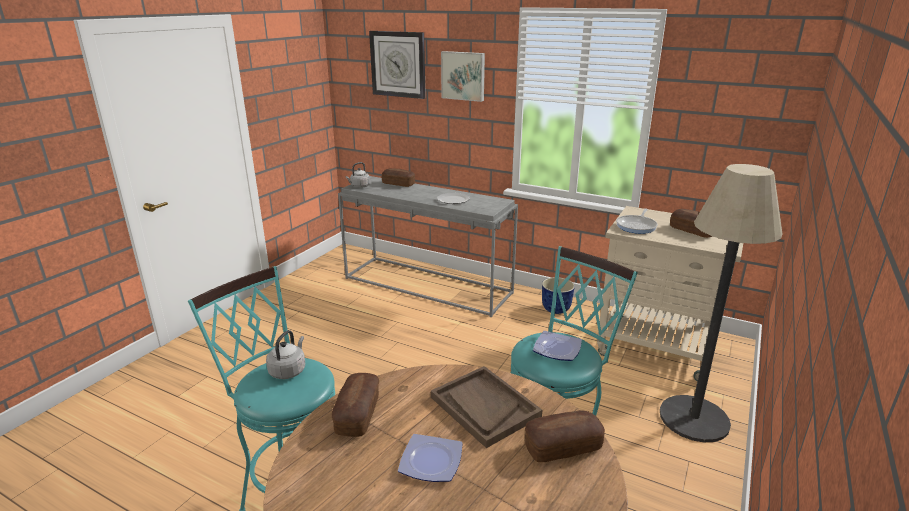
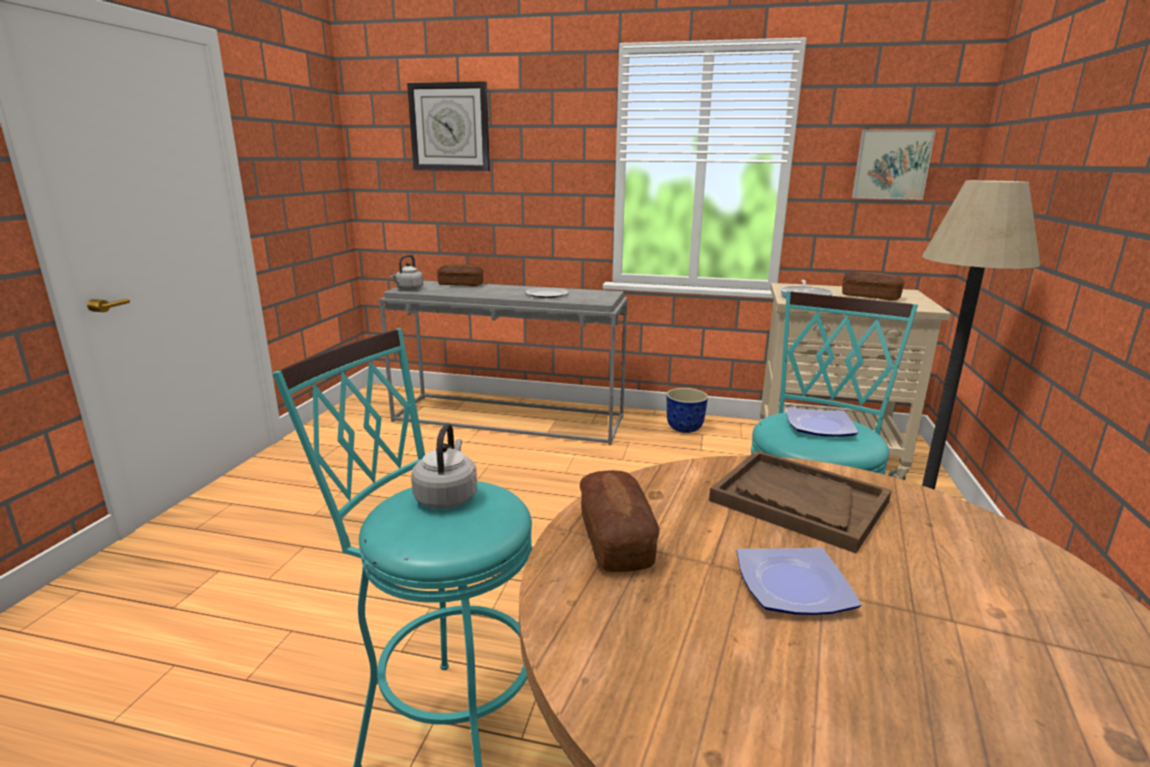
camera: 15 degrees left, 5 degrees down
picture [441,51,485,102] -> picture moved to [852,130,936,200]
bread [525,410,605,462] -> none

